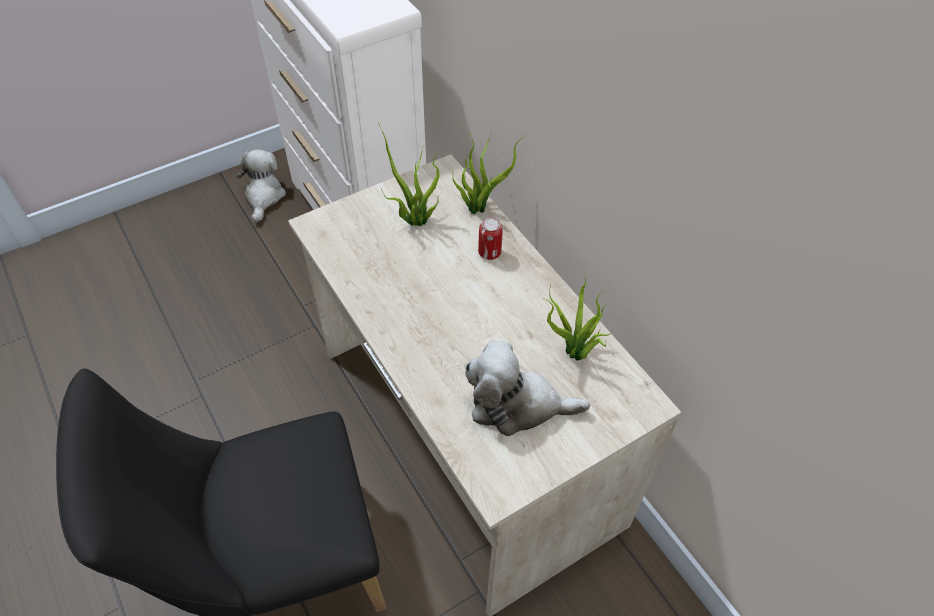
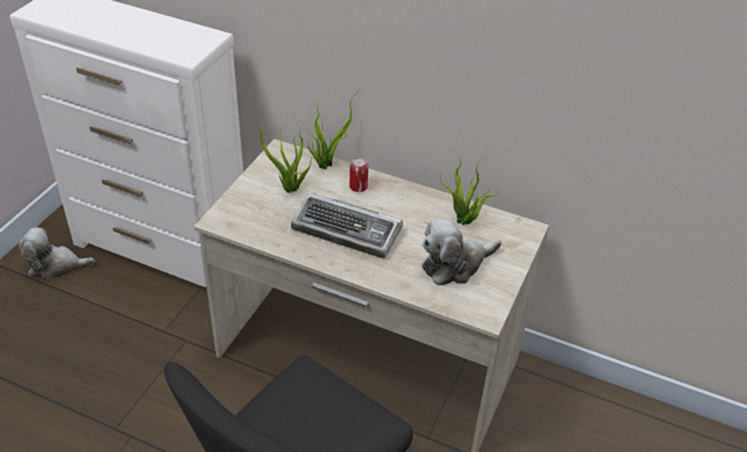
camera: 35 degrees left, 10 degrees down
plush toy [236,150,286,222] -> plush toy turned 60 degrees counterclockwise [18,228,95,281]
none -> keyboard [291,192,403,258]

